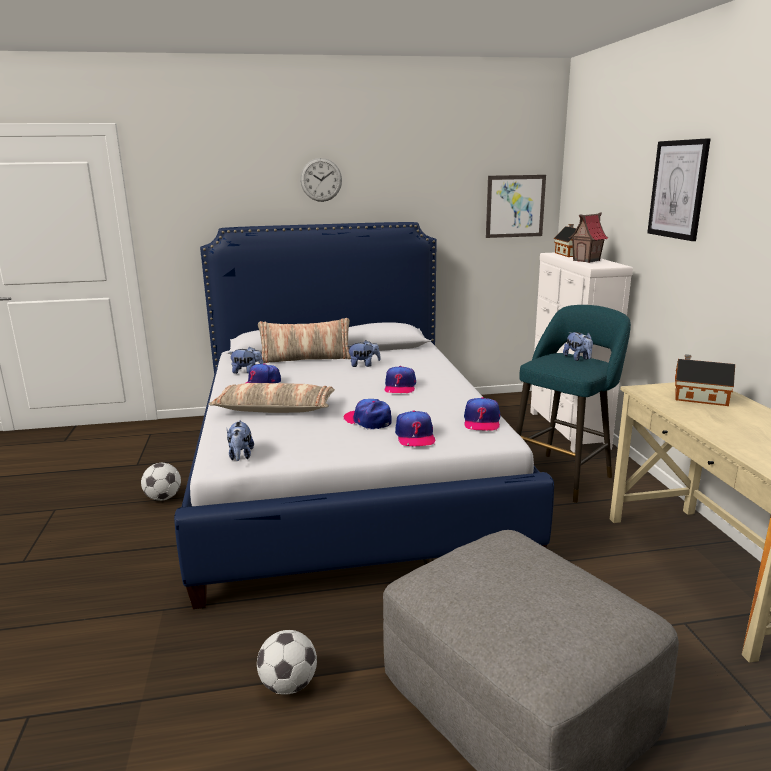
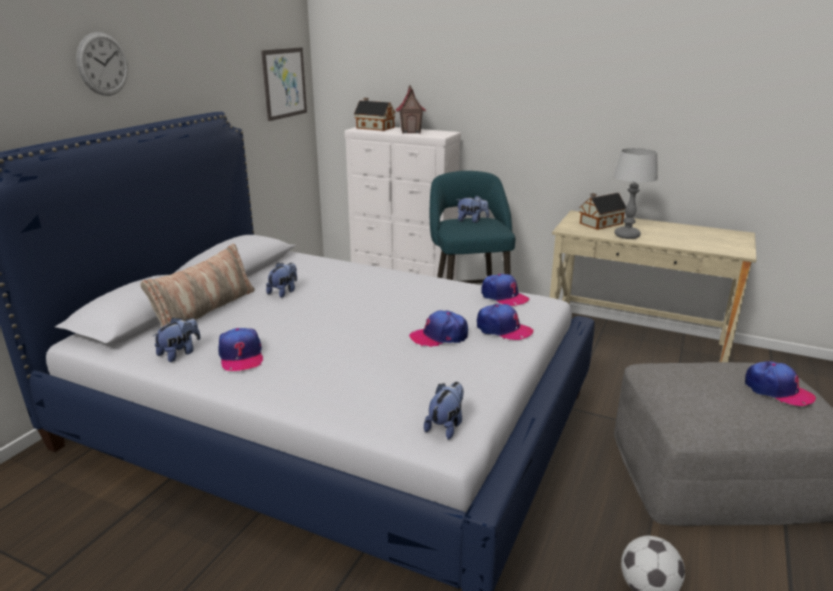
camera: 55 degrees left, 5 degrees up
football [141,463,181,501] -> none
pillow [208,383,335,413] -> none
plush toy [227,420,254,461] -> plush toy turned 90 degrees counterclockwise [424,382,464,440]
cap [385,366,416,393] -> cap moved to [745,361,816,406]
picture [647,138,710,241] -> none
none -> table lamp [614,148,658,239]

